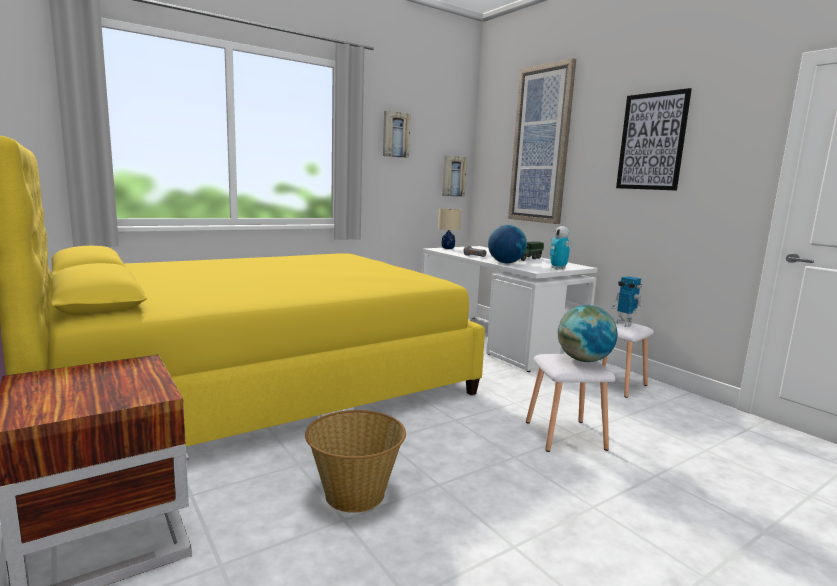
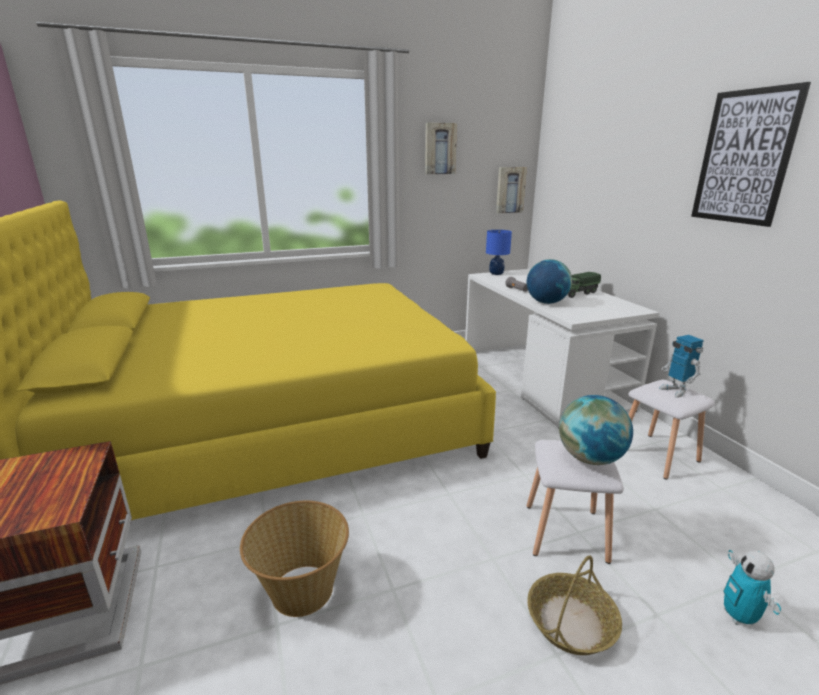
camera: 15 degrees right, 10 degrees up
beige table lamp [438,209,461,249] -> blue table lamp [486,230,512,275]
picture [508,58,576,224] -> none
toy robot [550,226,572,269] -> toy robot moved to [723,550,781,625]
none -> basket [527,555,622,655]

